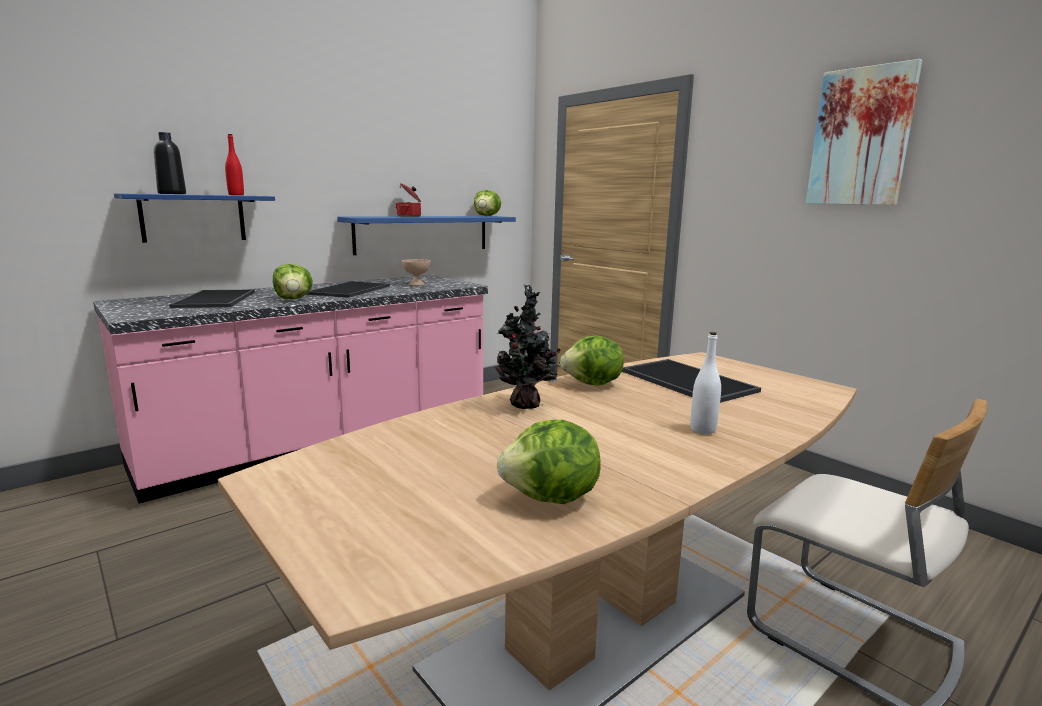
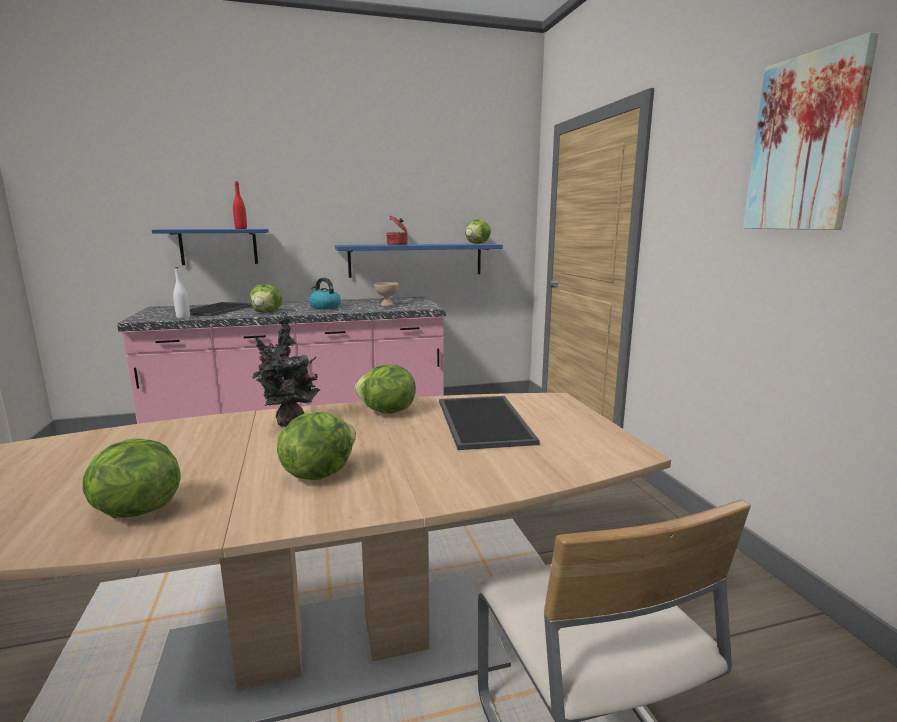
camera: 25 degrees right, 0 degrees up
black bottle [154,132,186,194] -> none
tray [306,281,390,298] -> kettle [309,278,341,309]
white bottle [690,332,721,434] -> white bottle moved to [173,267,190,319]
none -> lettuce [277,412,356,480]

